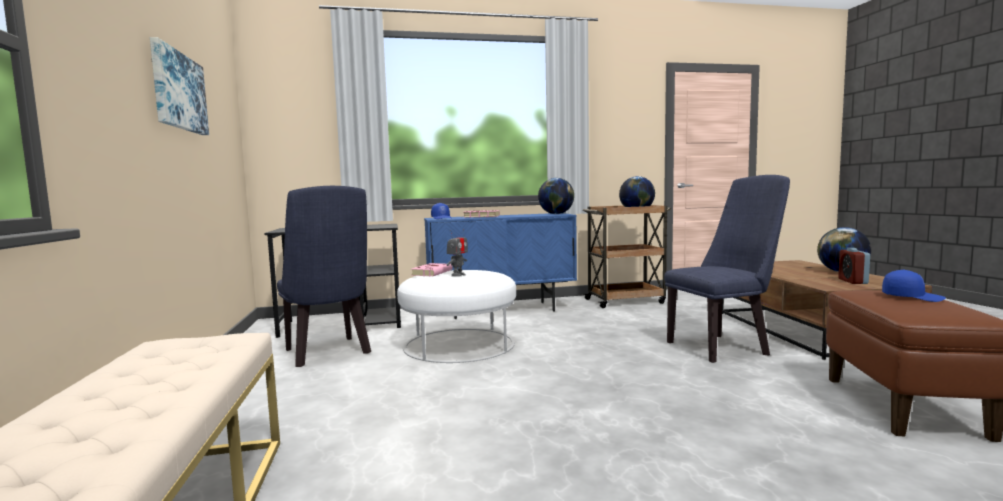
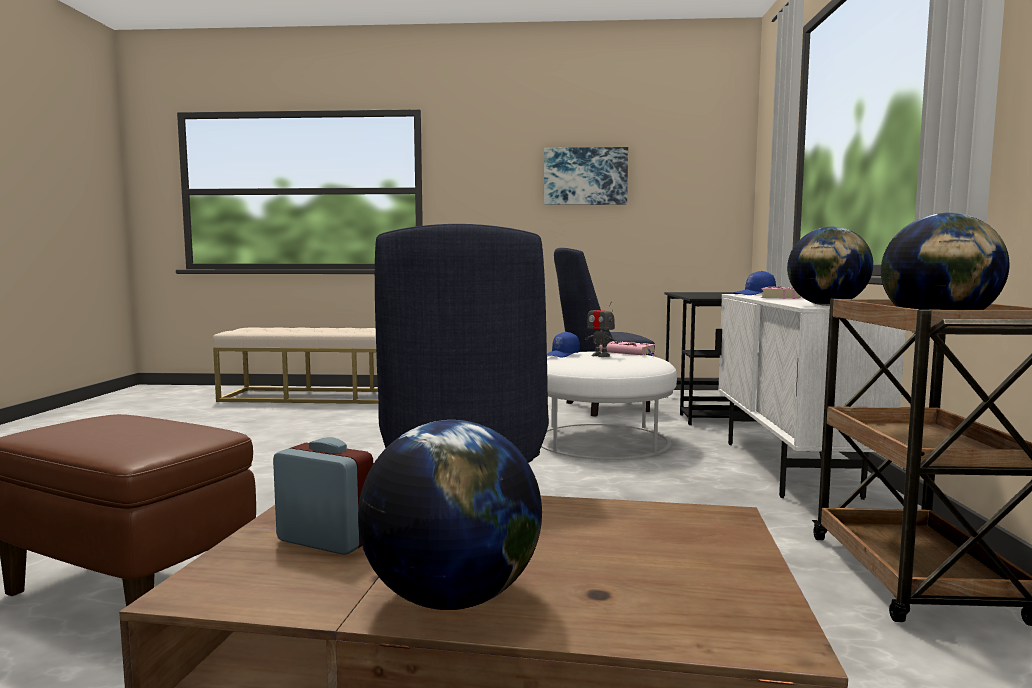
camera: 105 degrees right, 0 degrees up
blue cabinet [424,213,577,319] -> white cabinet [715,294,906,500]
blue cap [882,269,946,302] -> blue cap moved to [547,332,580,357]

